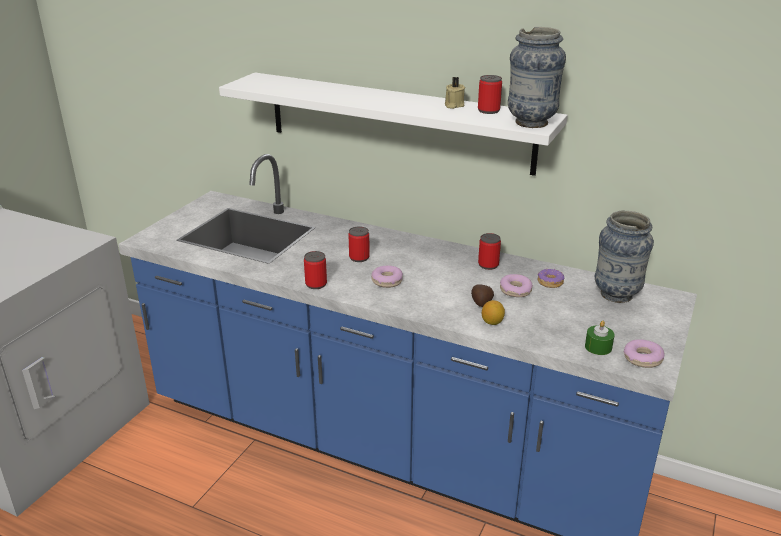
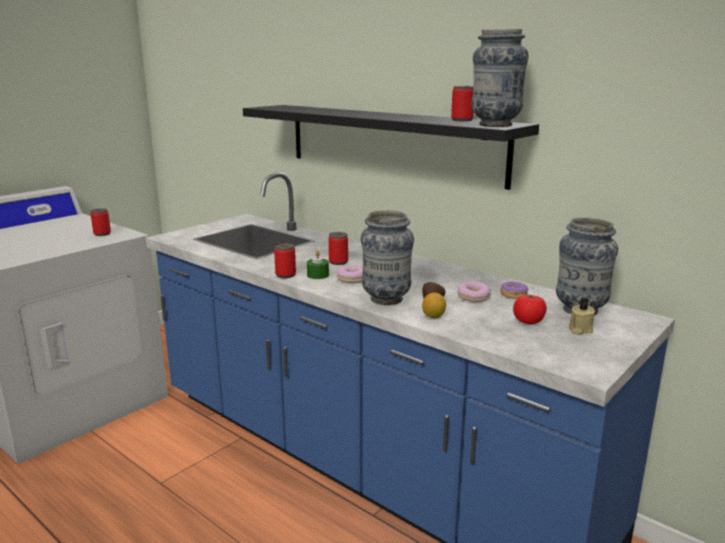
camera: 15 degrees right, 10 degrees down
white shelf [219,73,568,176] -> black shelf [243,105,539,190]
beige candle [445,77,465,109] -> beige candle moved to [569,298,596,335]
can [478,233,501,270] -> can moved to [91,208,111,236]
green candle [585,321,615,355] -> green candle moved to [307,250,329,279]
donut [624,339,665,368] -> none
none -> vase [360,210,414,305]
none -> tomato [513,295,547,324]

